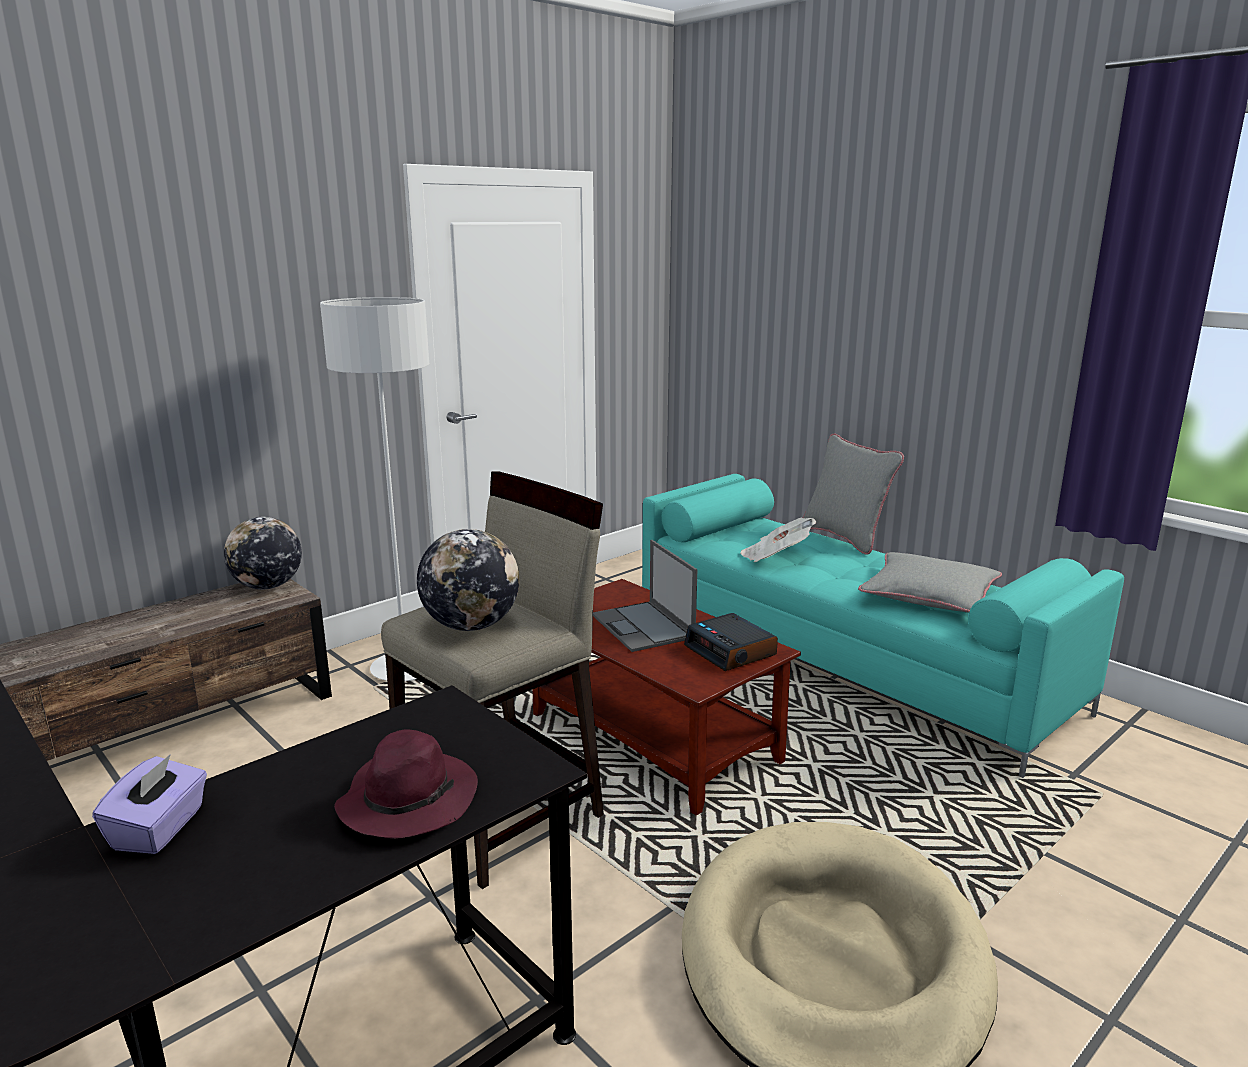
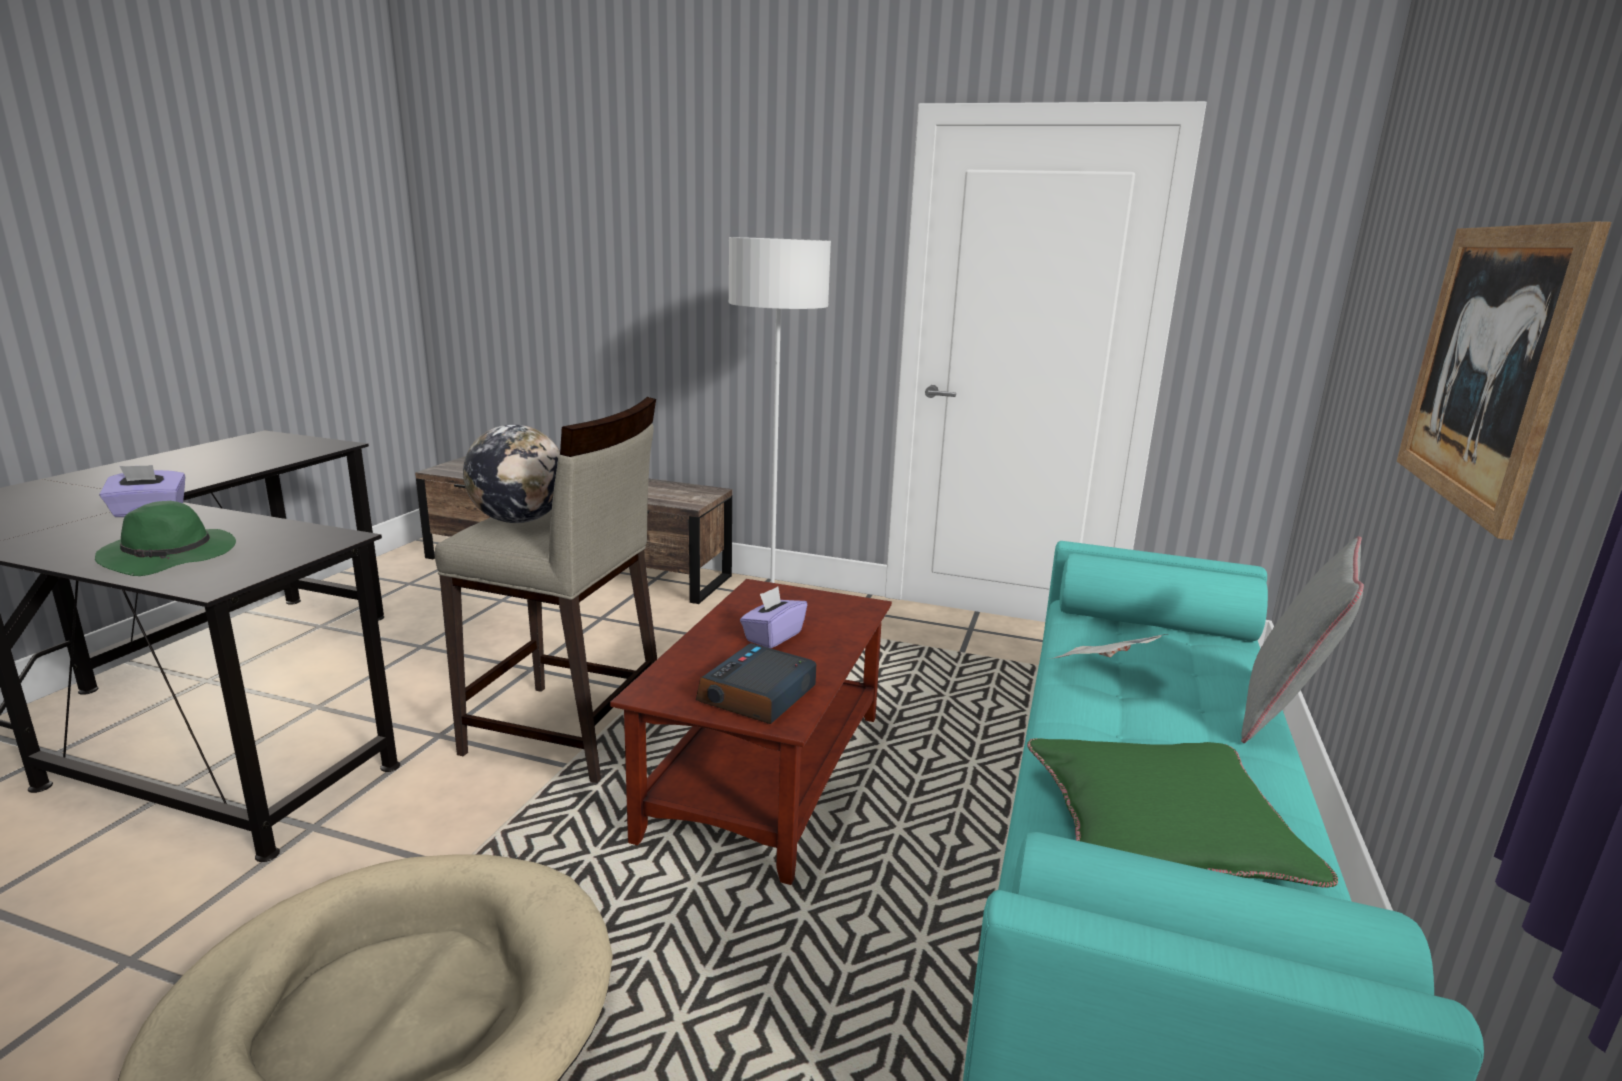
camera: 60 degrees right, 0 degrees up
globe [224,517,302,589] -> none
purple hat [334,729,478,839] -> green hat [95,501,236,576]
laptop [593,540,697,652] -> purple tissue box [740,586,807,648]
grey pillow [858,552,1002,613] -> green pillow [1027,738,1338,888]
none -> picture [1397,222,1612,540]

